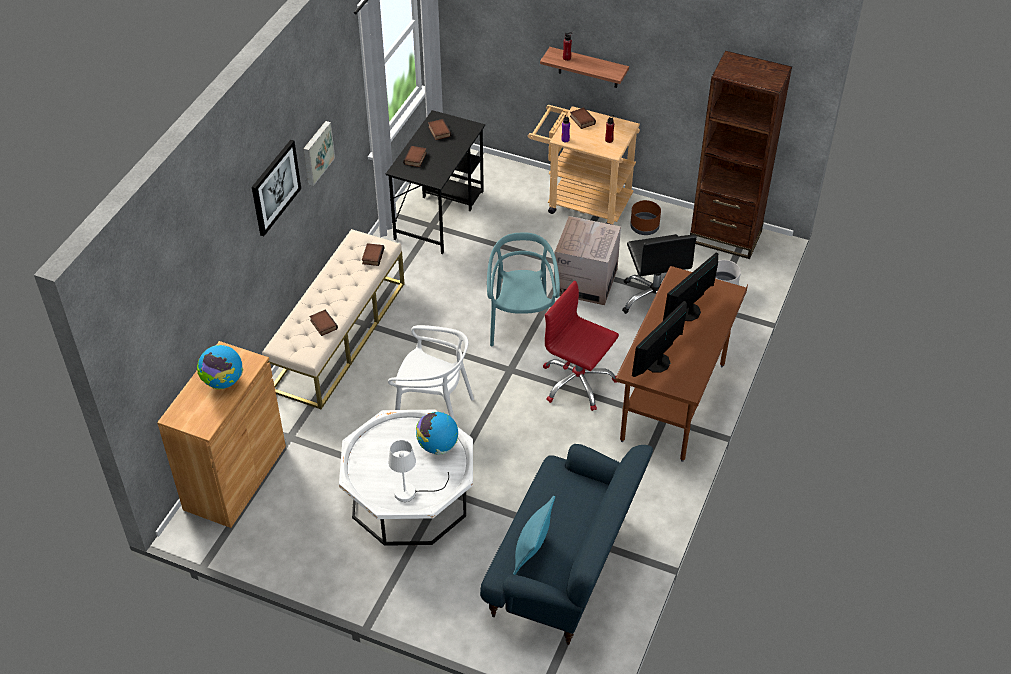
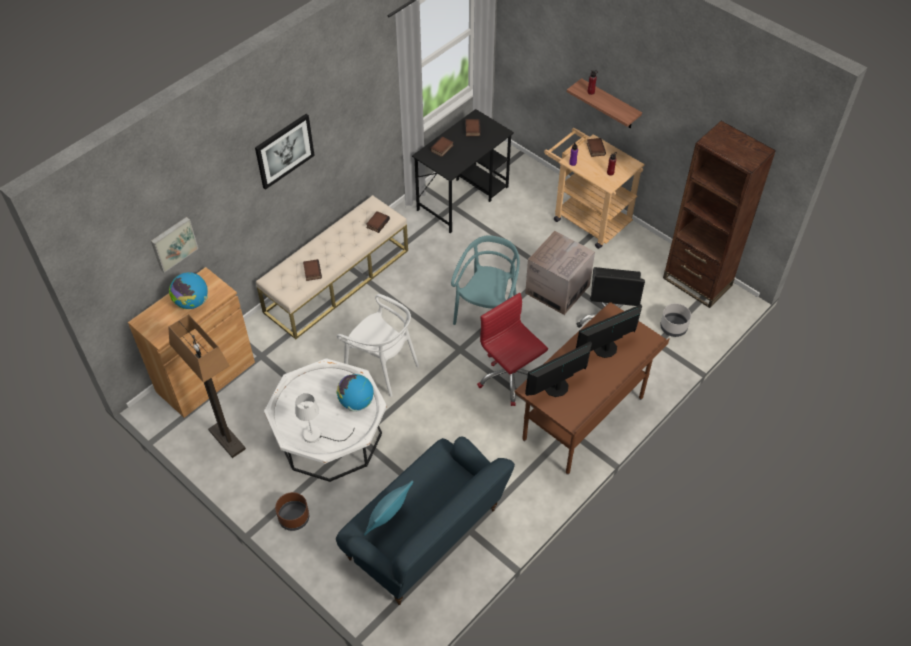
camera: 20 degrees right, 5 degrees up
picture [303,121,335,186] -> picture moved to [151,217,198,273]
brown planter [630,200,661,235] -> brown planter moved to [275,492,309,531]
none -> floor lamp [168,314,246,458]

